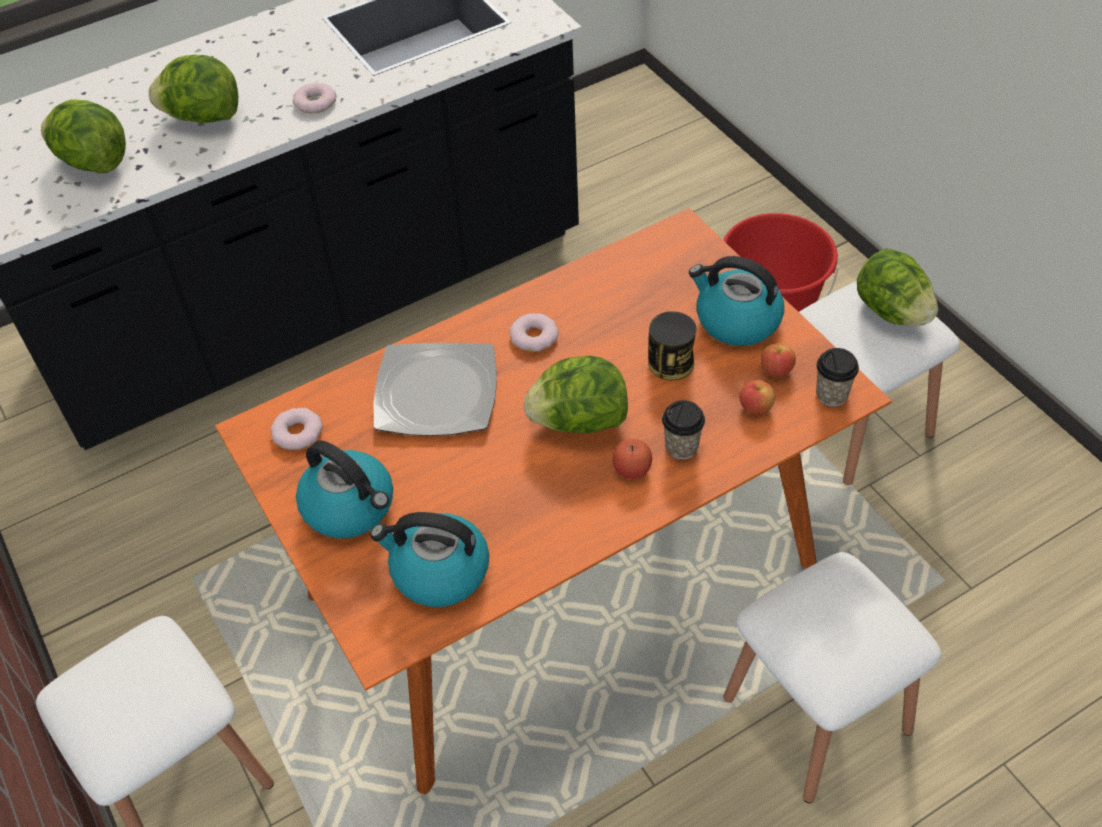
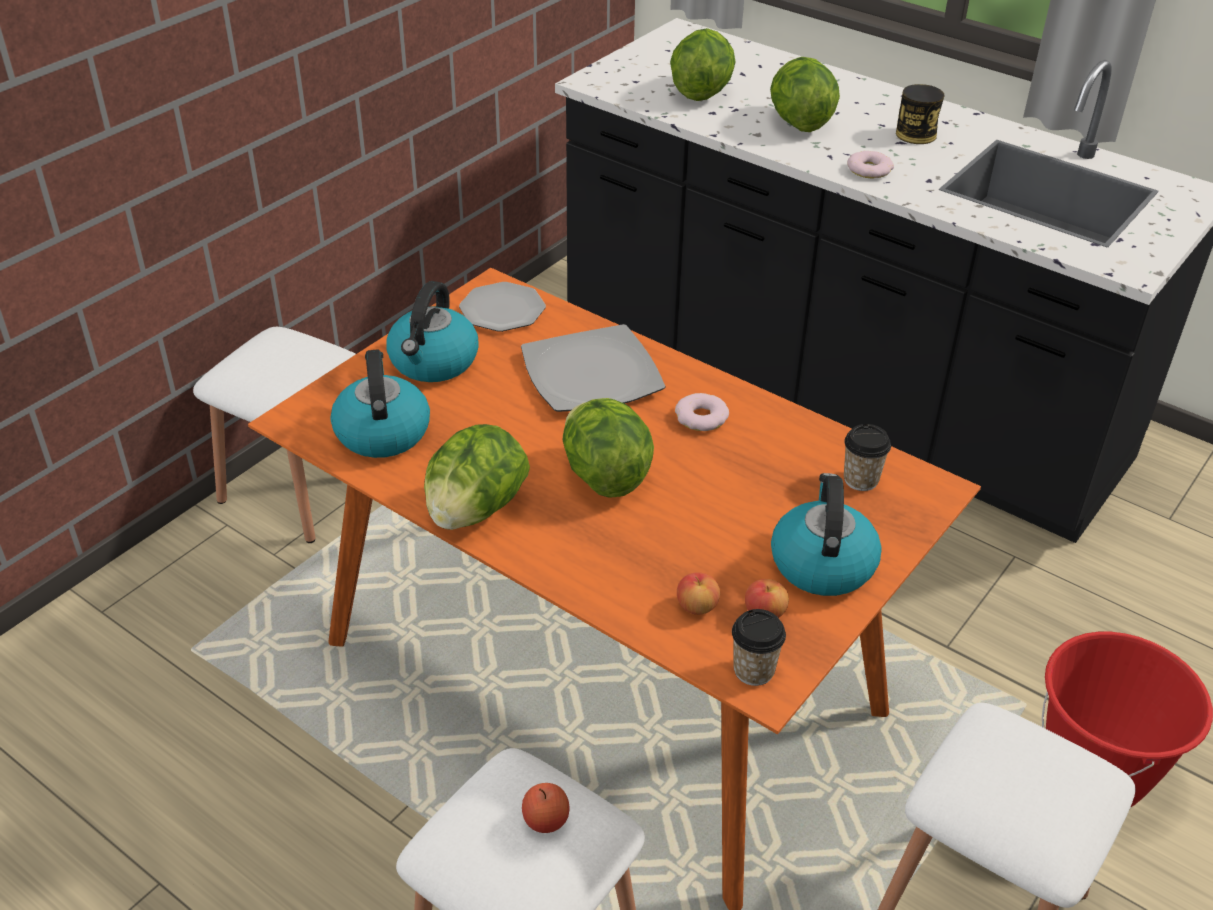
camera: 65 degrees right, 10 degrees down
donut [271,408,323,450] -> plate [459,282,546,332]
apple [613,439,652,479] -> apple moved to [522,783,570,833]
can [648,311,697,380] -> can moved to [896,84,944,144]
cup [662,400,705,459] -> cup moved to [844,424,891,491]
lettuce [857,248,938,326] -> lettuce moved to [424,424,530,530]

